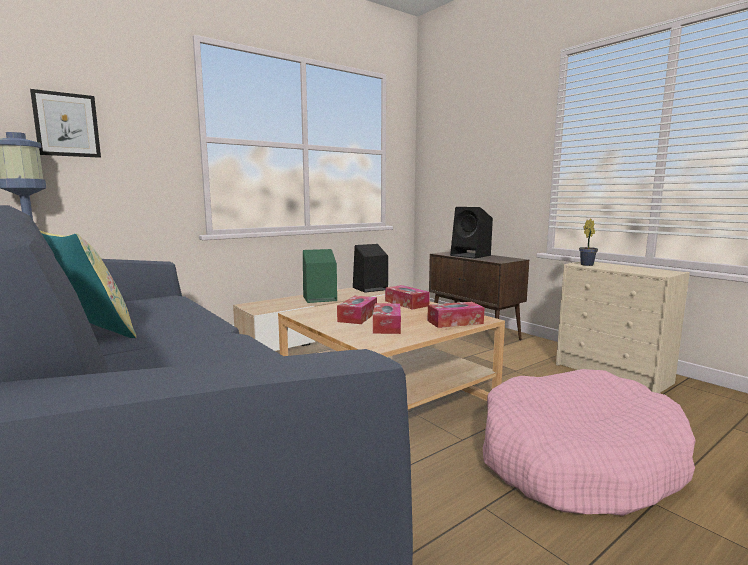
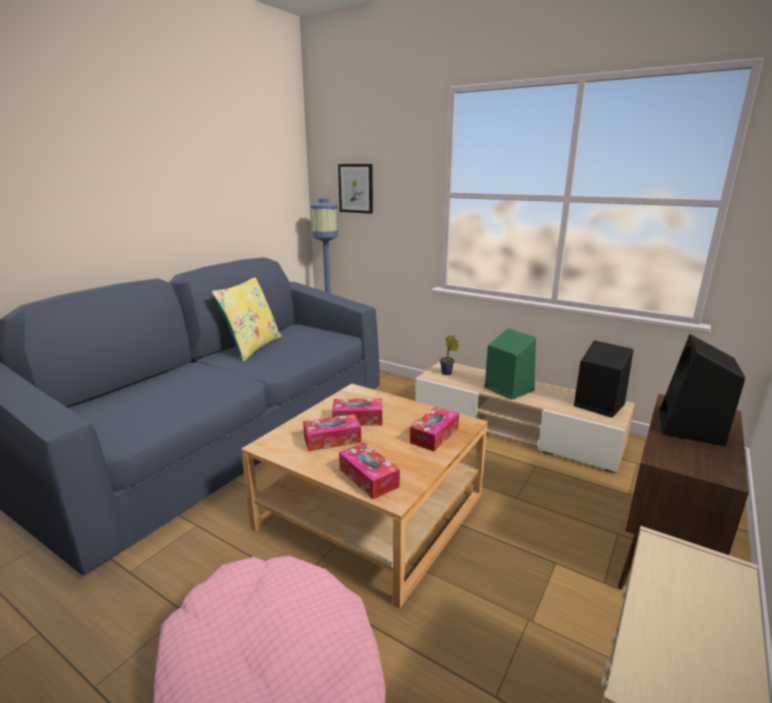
camera: 70 degrees right, 10 degrees up
potted plant [579,218,598,266] -> potted plant moved to [440,335,459,375]

